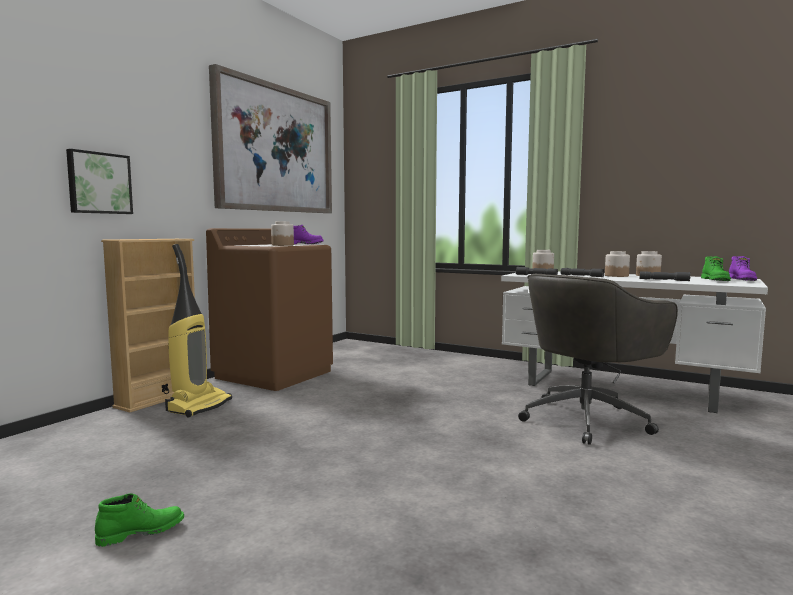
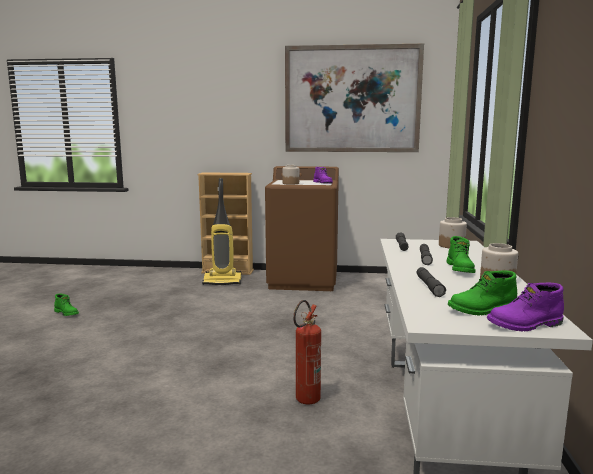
camera: 65 degrees right, 5 degrees up
picture [66,149,133,214] -> none
grey office chair [518,274,678,445] -> fire extinguisher [293,300,321,405]
jar [605,251,630,277] -> green boot [446,236,476,273]

